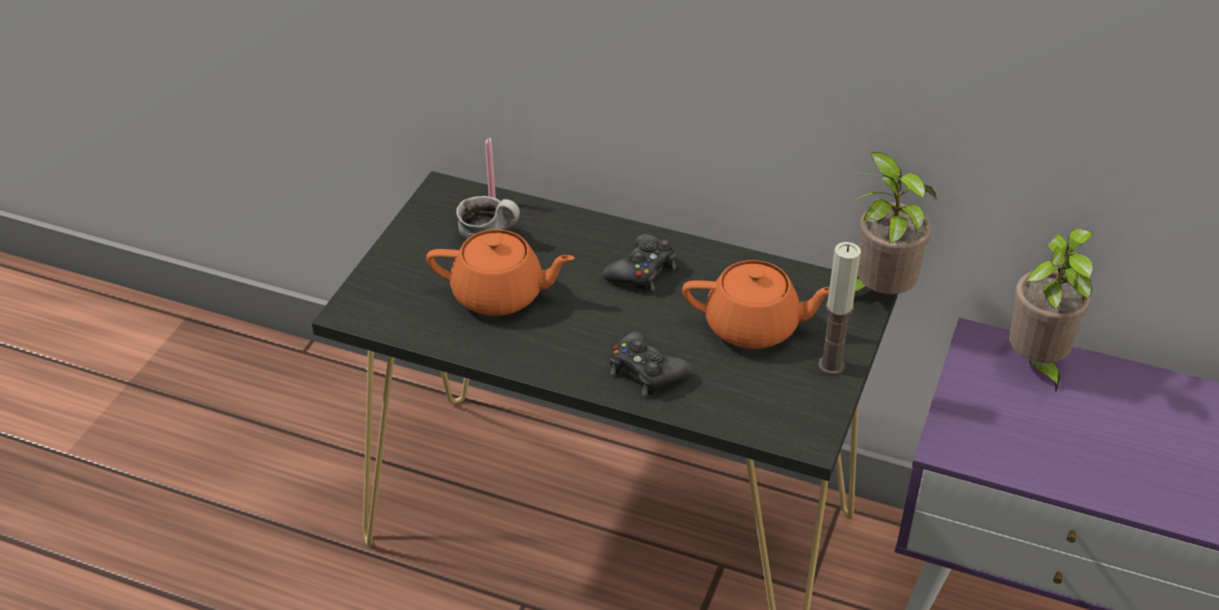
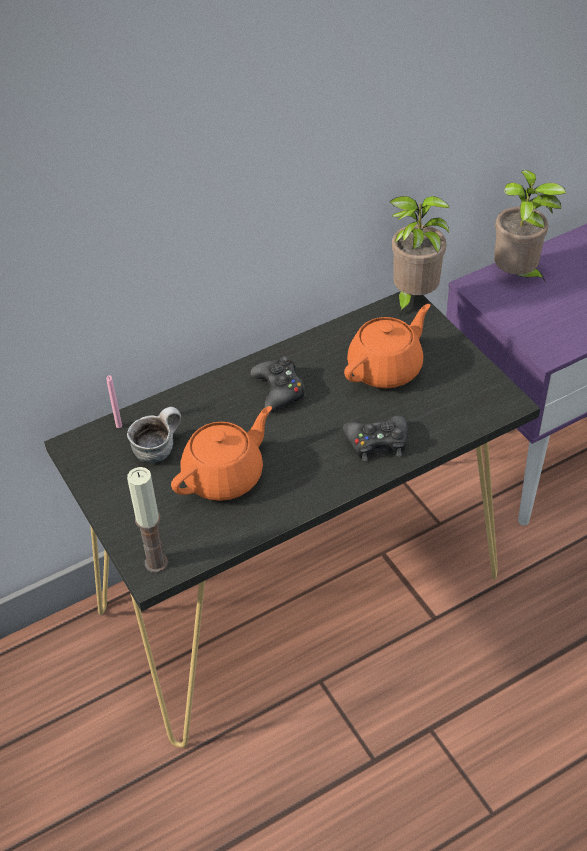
camera: 50 degrees left, 5 degrees up
candle [818,242,861,375] -> candle moved to [127,467,168,573]

